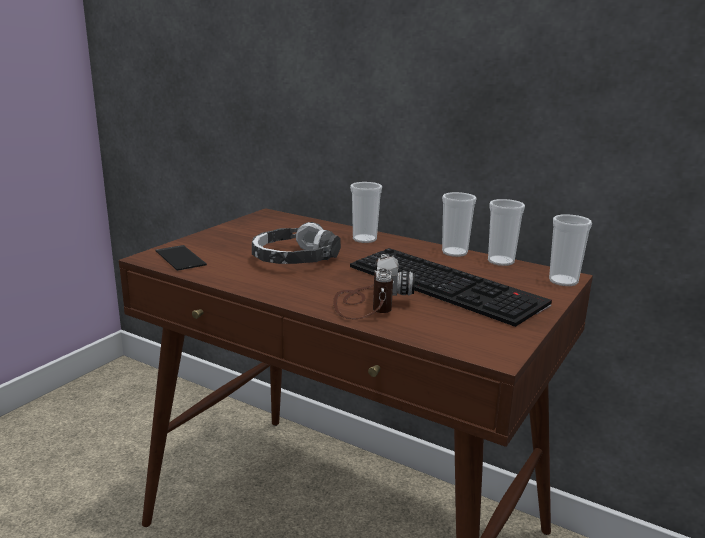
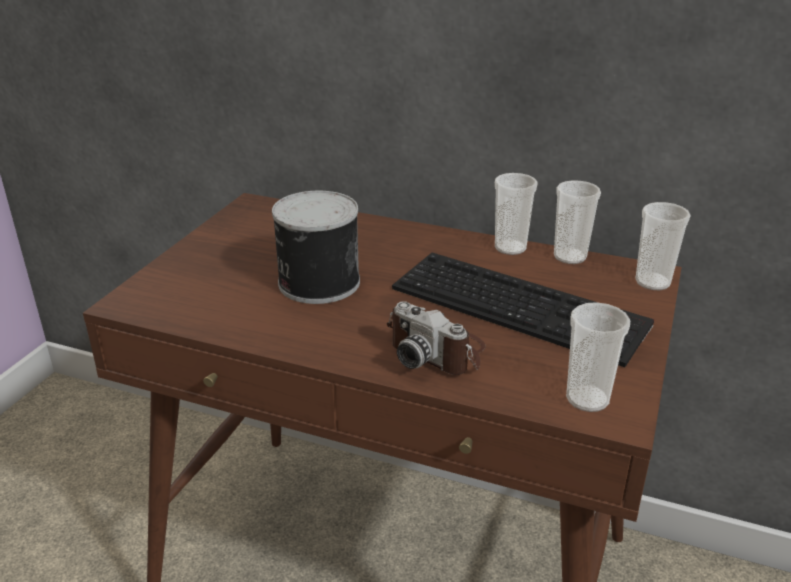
camera: 10 degrees left, 10 degrees up
phone [156,245,207,271] -> none
headphones [252,222,341,264] -> can [272,191,360,304]
camera [333,254,415,319] -> camera turned 135 degrees clockwise [386,302,486,375]
cup [350,182,382,243] -> cup moved to [566,302,630,412]

